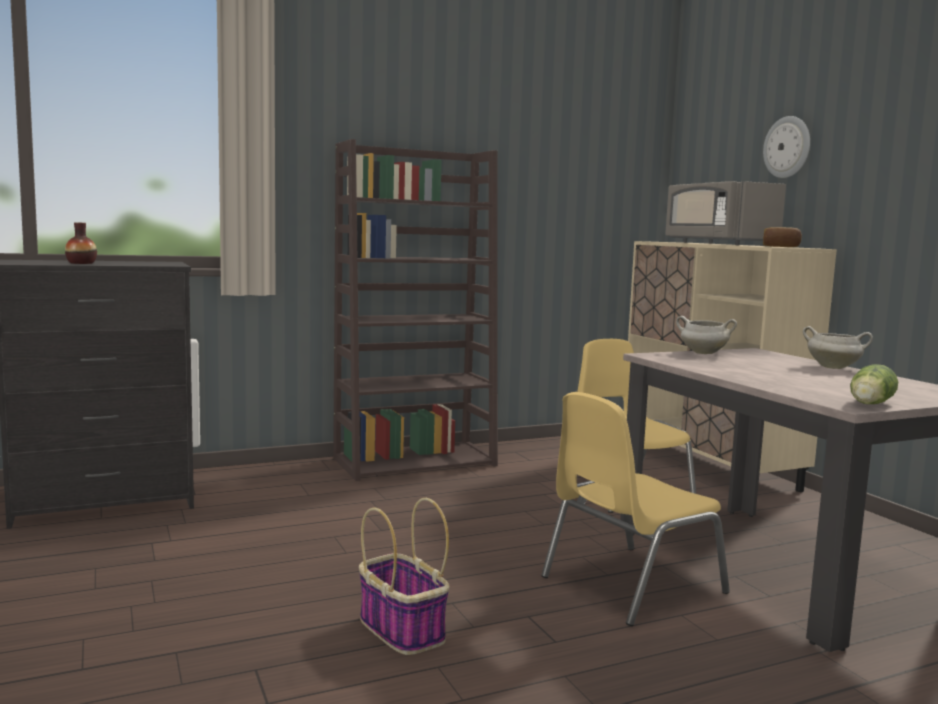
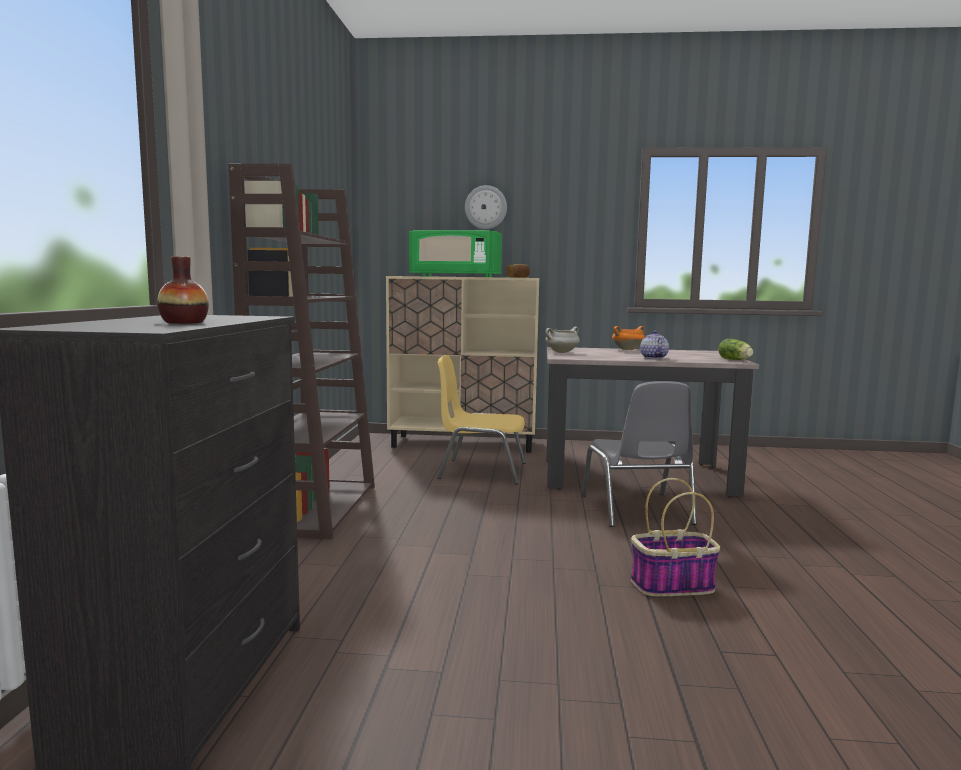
camera: 60 degrees left, 0 degrees up
yellow chair [541,392,730,626] -> grey chair [582,381,697,527]
grey microwave [665,181,786,246] -> green microwave [409,230,502,277]
white cooking pot [803,326,873,369] -> orange cooking pot [612,326,645,350]
none -> teapot [640,331,669,359]

